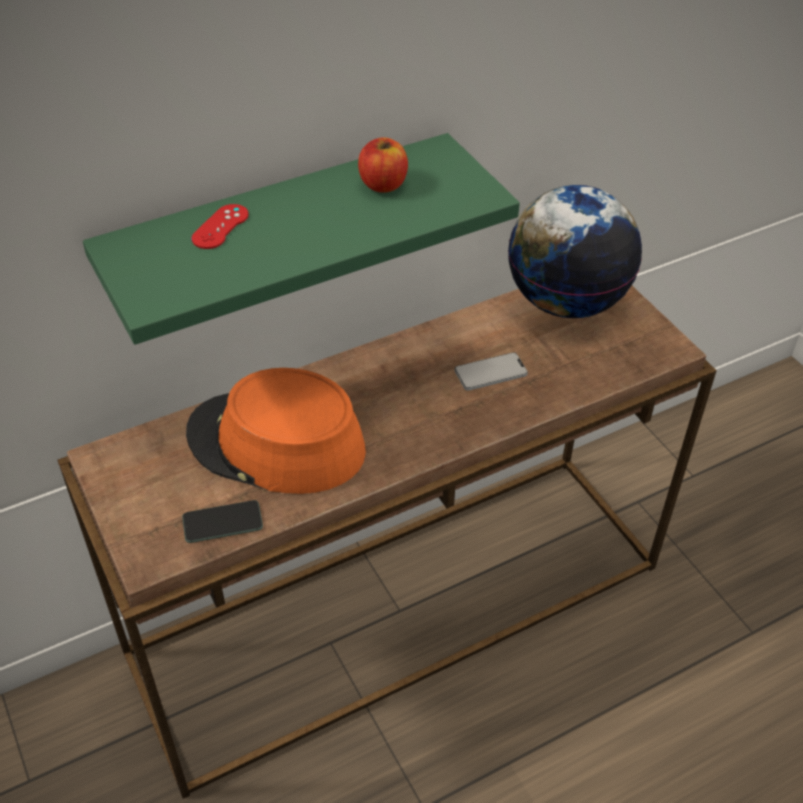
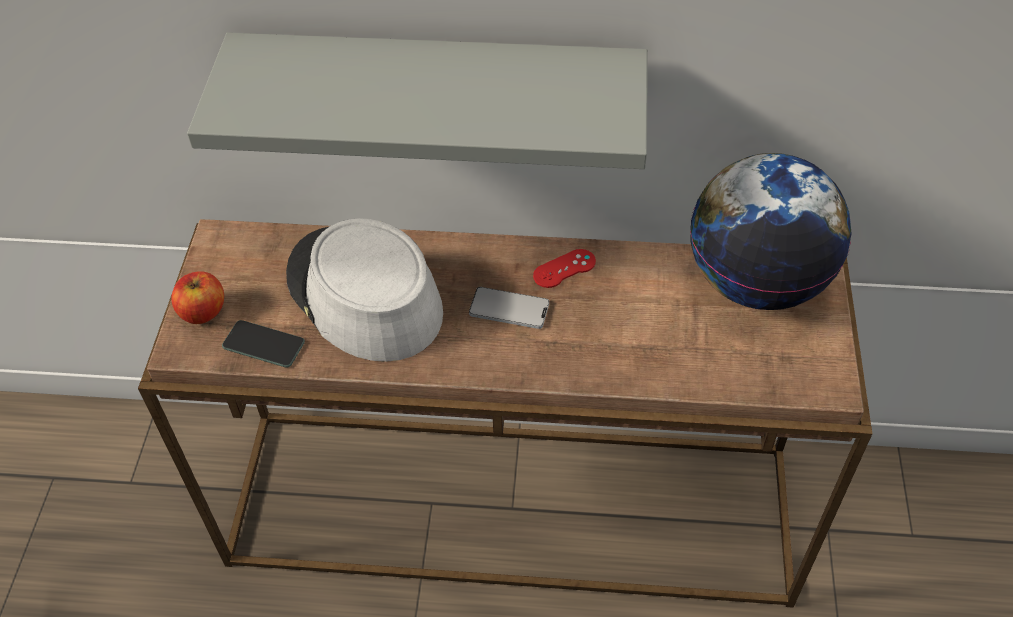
camera: 35 degrees right, 5 degrees up
green shelf [83,133,520,345] -> grey shelf [187,32,648,169]
orange hat [186,368,366,494] -> grey hat [286,218,443,362]
red game controller [191,204,249,249] -> red game controller moved to [533,249,596,288]
apple [358,137,408,192] -> apple moved to [171,271,224,324]
phone [455,352,528,391] -> phone moved to [469,287,549,329]

